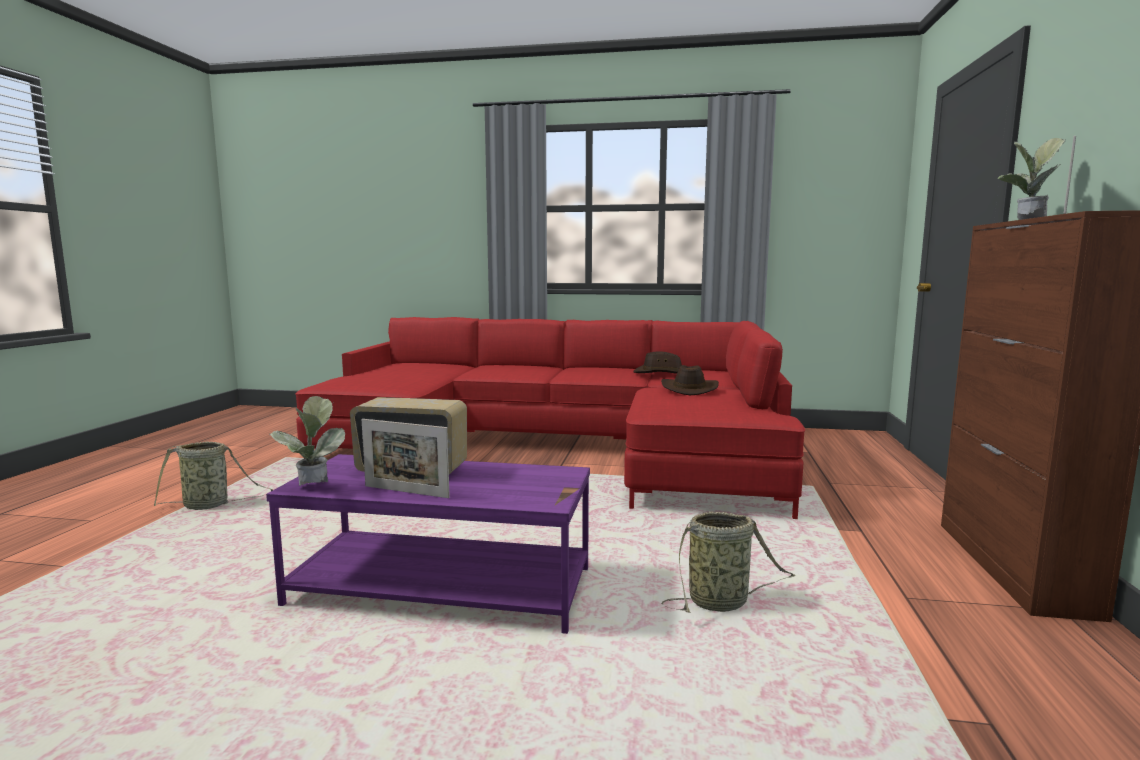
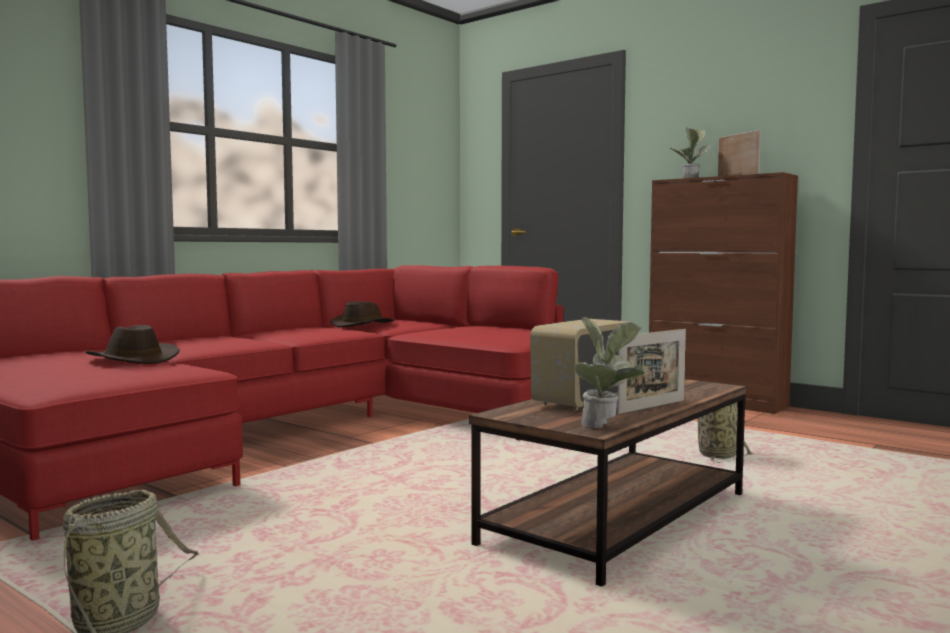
camera: 60 degrees left, 5 degrees down
purple coffee table [266,454,590,634] -> brown coffee table [469,379,747,586]
brown hat [661,365,719,395] -> brown hat moved to [86,325,180,364]

